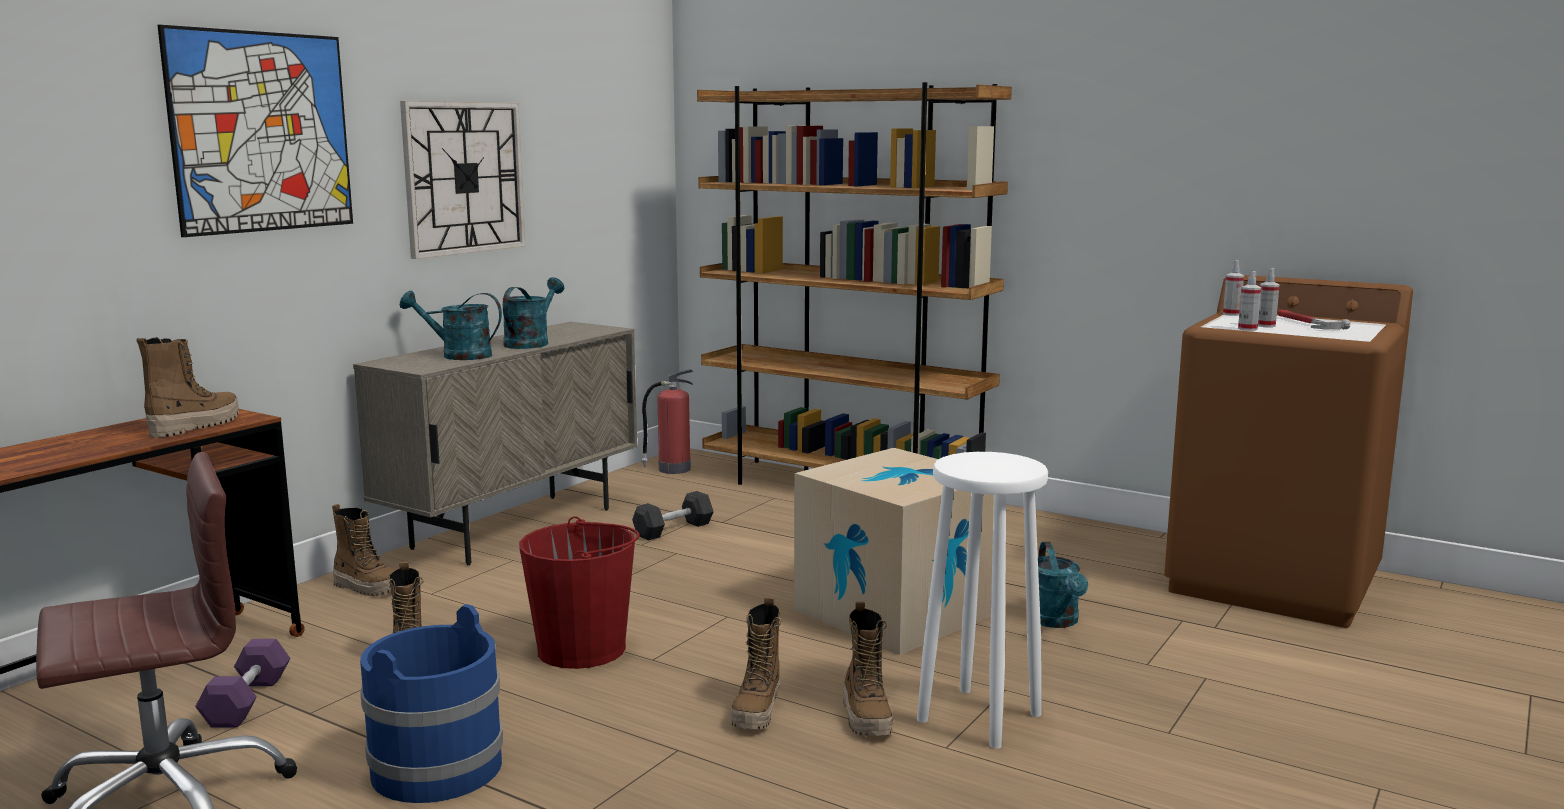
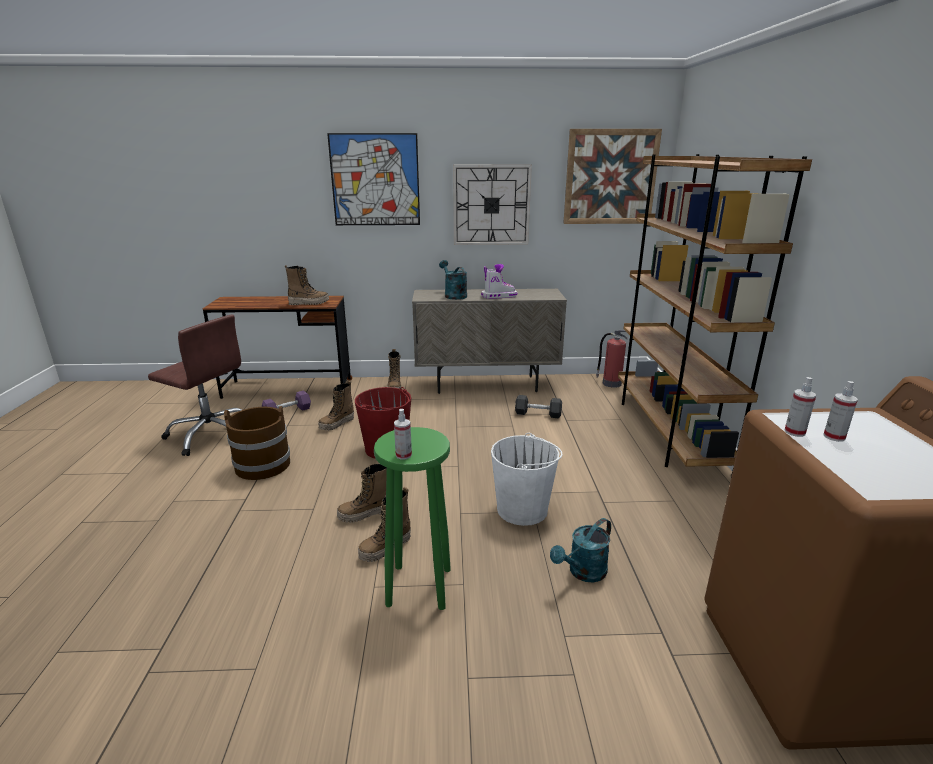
camera: 55 degrees right, 10 degrees up
blue bucket [360,604,503,803] -> brown bucket [224,406,290,480]
turquoise watering can [503,277,564,349] -> boot [481,264,517,299]
cardboard box [794,448,994,655] -> white bucket [491,433,563,526]
white stool [917,452,1048,749] -> green stool [374,427,451,610]
spray bottle [1223,260,1244,316] -> spray bottle moved to [394,409,412,460]
hammer [1278,310,1350,329] -> none
none -> picture [563,129,662,224]

